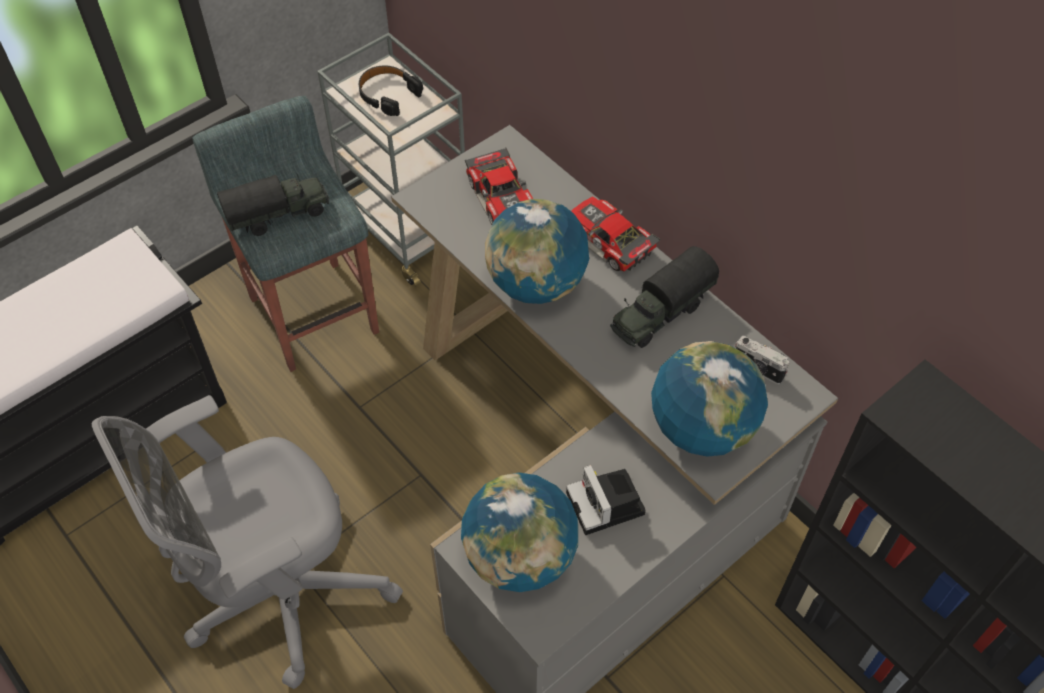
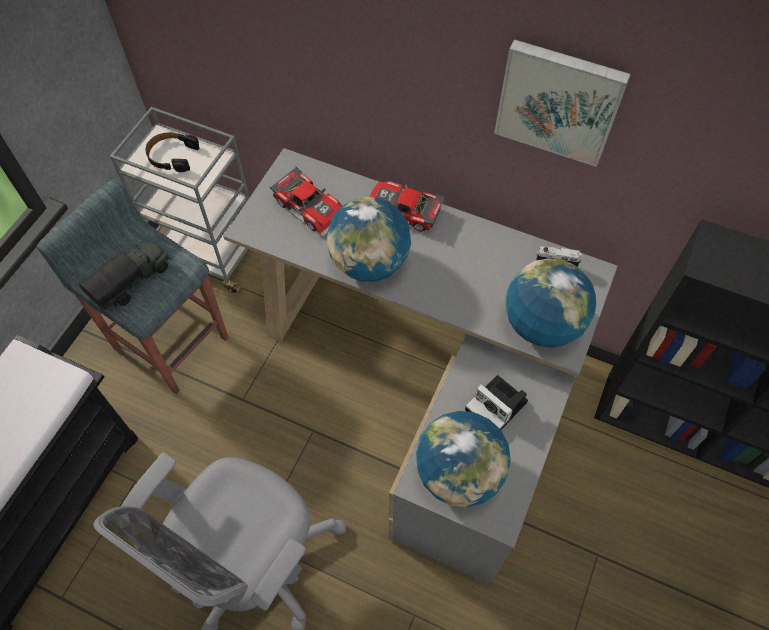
camera: 25 degrees left, 5 degrees up
toy truck [610,246,719,348] -> none
none -> picture [494,39,631,167]

